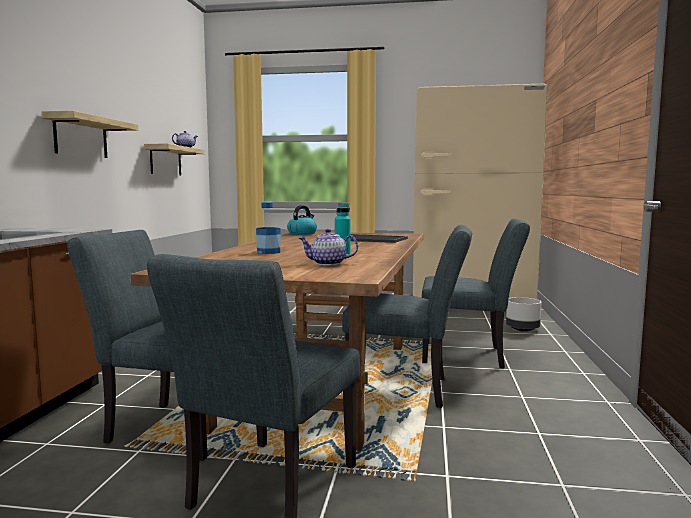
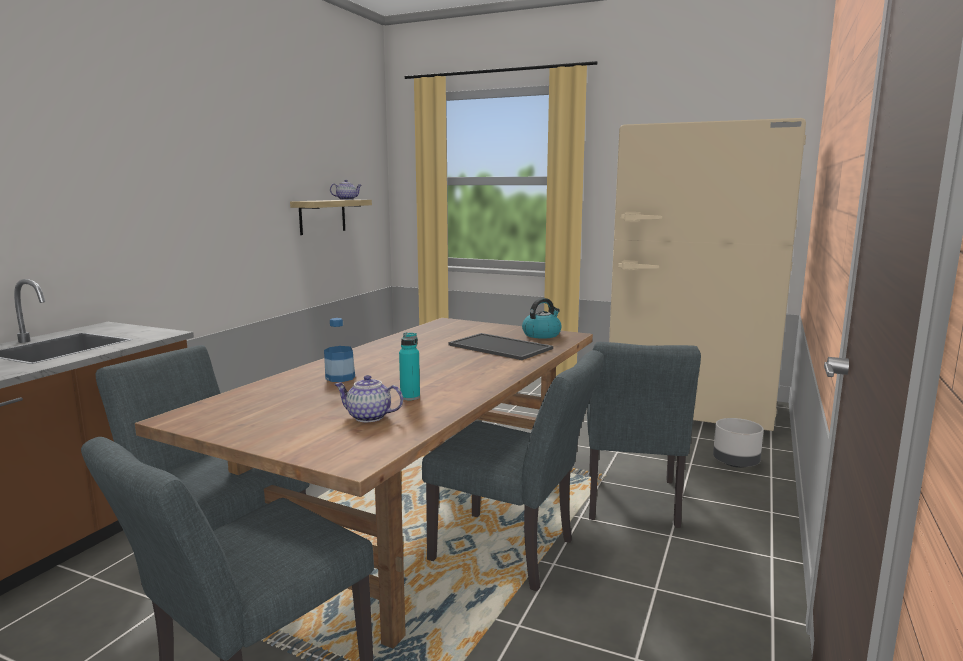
camera: 15 degrees right, 5 degrees up
shelf [42,111,138,158] -> none
kettle [287,205,317,235] -> kettle moved to [522,298,562,339]
grey chair [422,218,530,368] -> grey chair turned 75 degrees clockwise [587,342,701,528]

